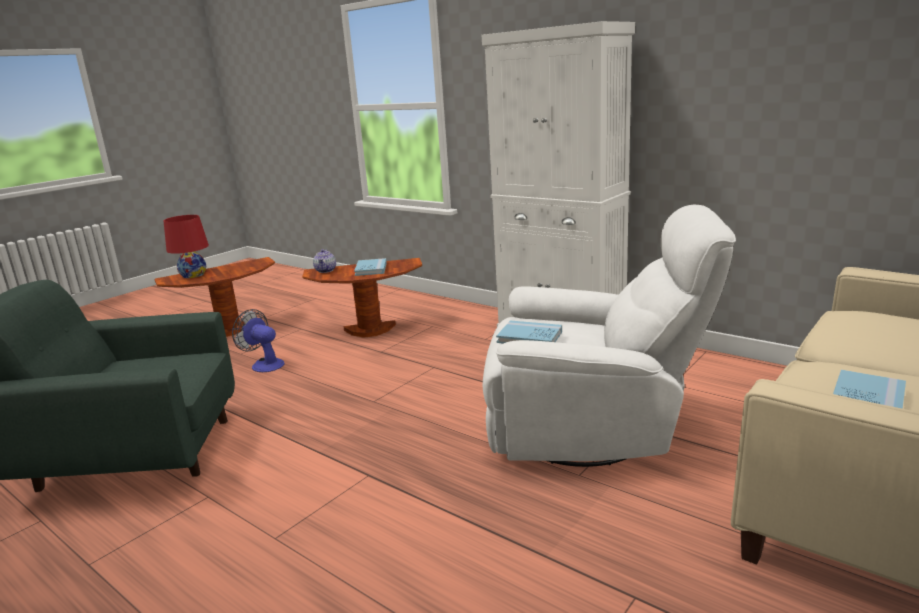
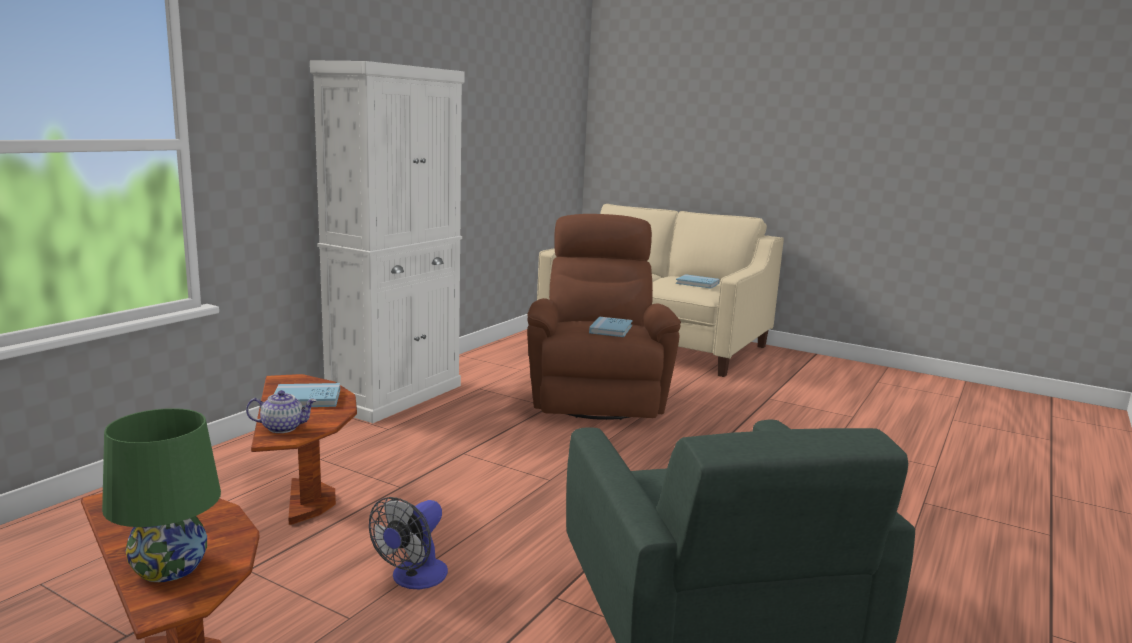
camera: 100 degrees left, 5 degrees down
red table lamp [163,215,209,278] -> green table lamp [102,408,221,582]
white armchair [483,205,736,467] -> brown armchair [527,214,681,420]

